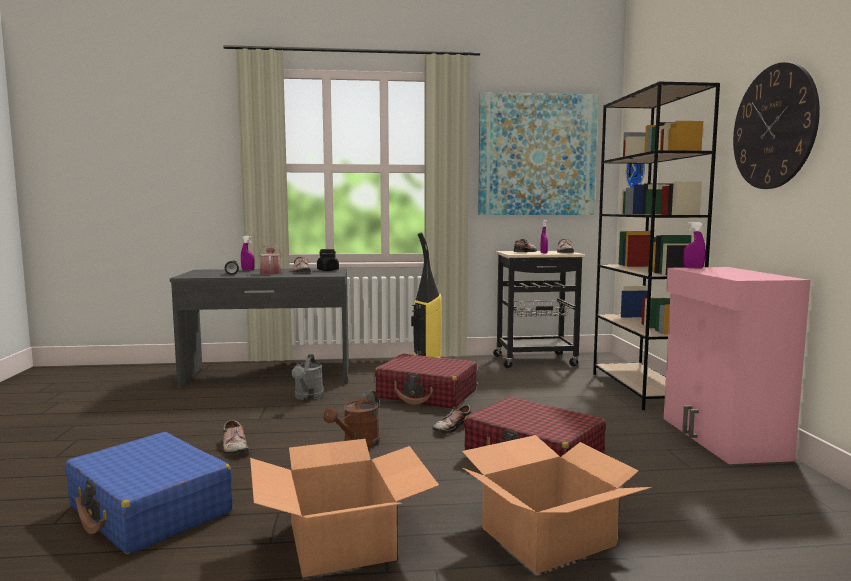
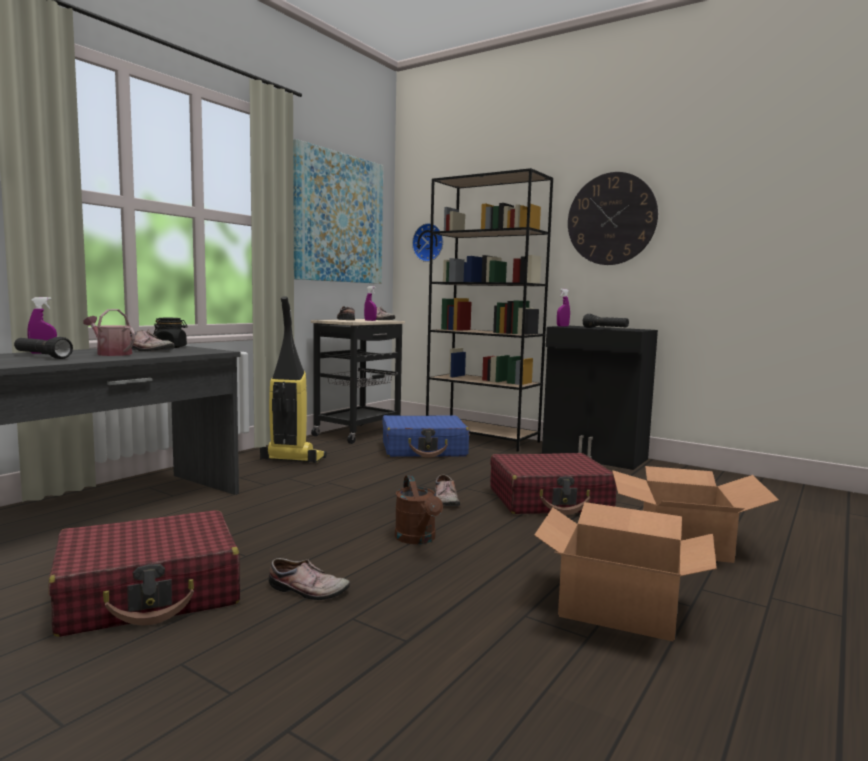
camera: 50 degrees left, 0 degrees up
blue suitcase [65,432,233,555] -> blue suitcase moved to [382,415,469,458]
grey watering can [292,354,324,400] -> none
red suitcase [375,354,477,409] -> red suitcase moved to [48,510,240,637]
pink cabinet [664,267,811,464] -> black cabinet [542,326,658,470]
none -> black flashlight [583,314,629,328]

